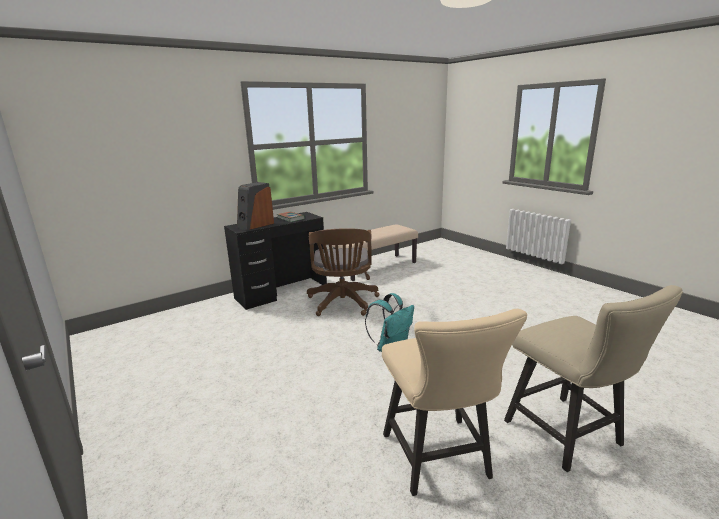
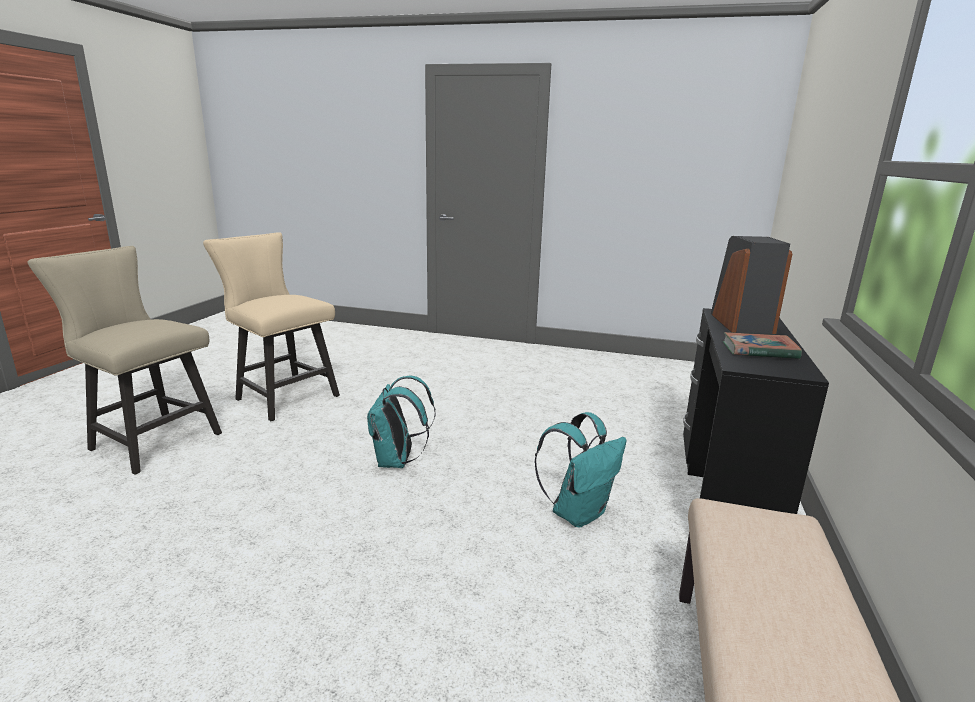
camera: 140 degrees right, 0 degrees up
brown office chair [307,228,379,316] -> turquoise backpack [534,412,627,527]

